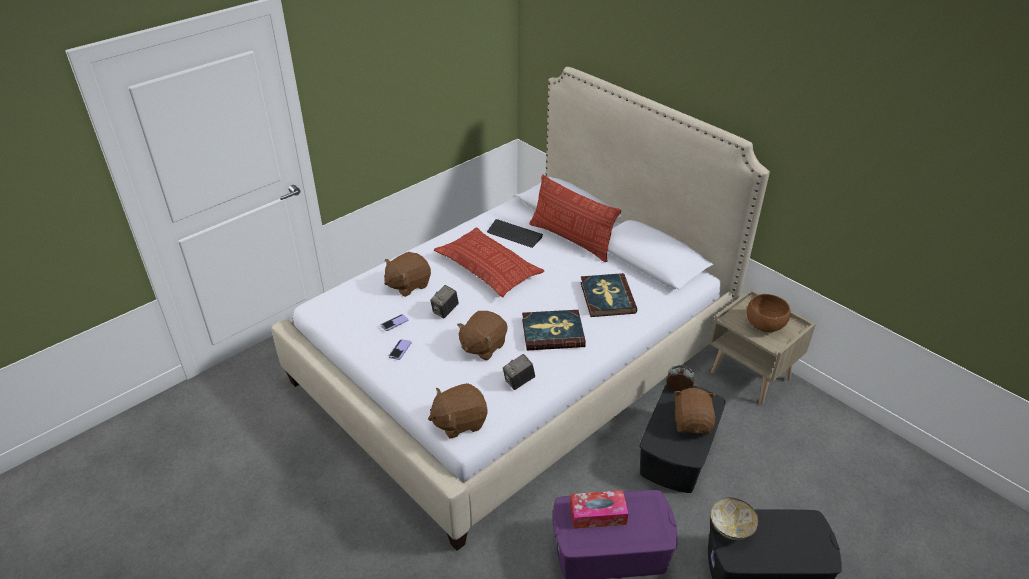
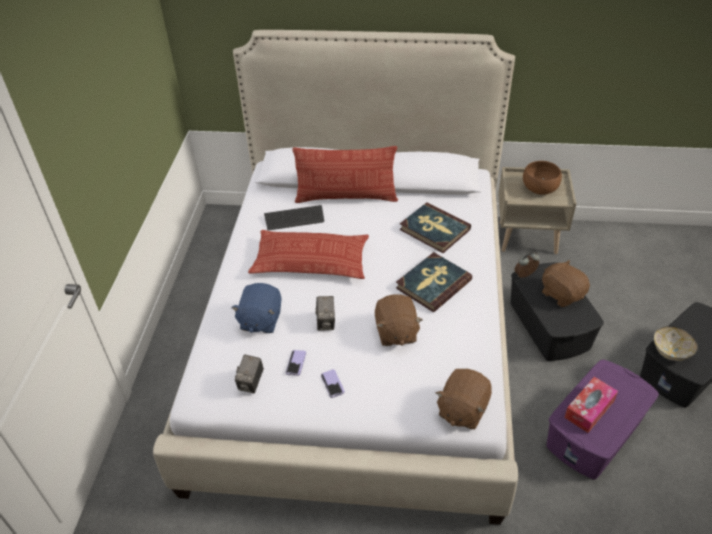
camera: 40 degrees left, 5 degrees up
brown plush toy [384,252,431,297] -> blue plush toy [231,283,281,333]
camera [503,354,535,390] -> camera moved to [235,354,264,393]

